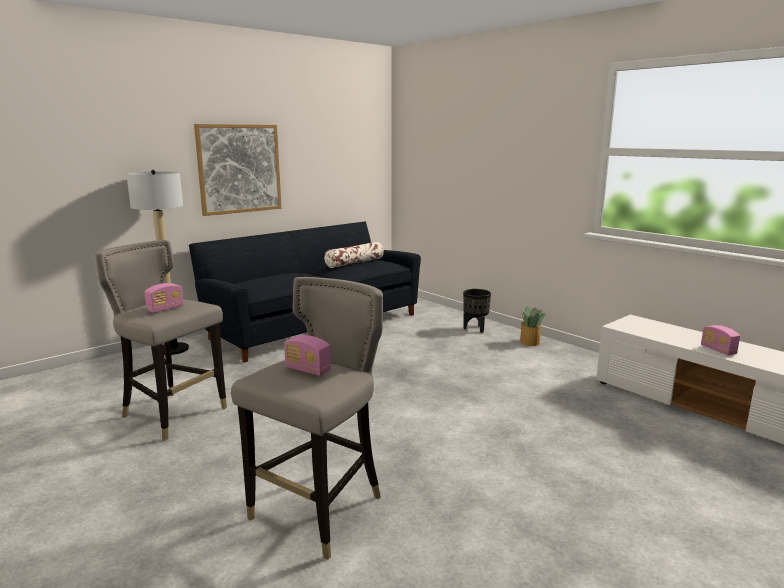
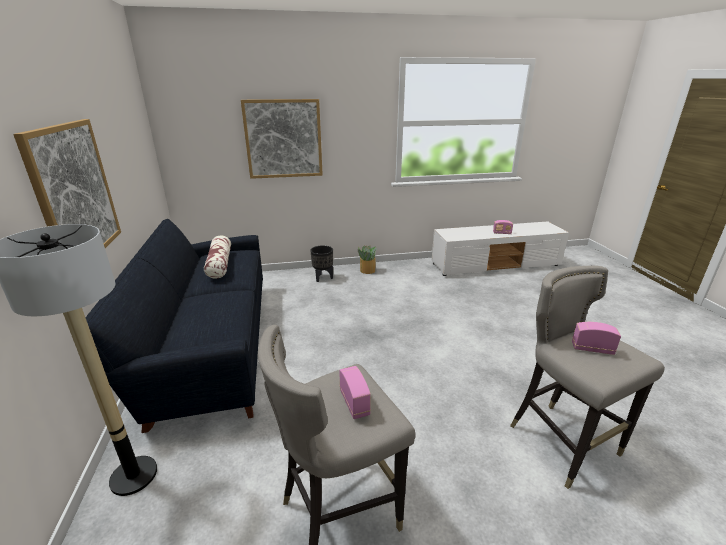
camera: 60 degrees left, 10 degrees up
radio [284,335,331,376] -> radio turned 135 degrees counterclockwise [572,322,621,355]
none -> picture [241,99,323,179]

